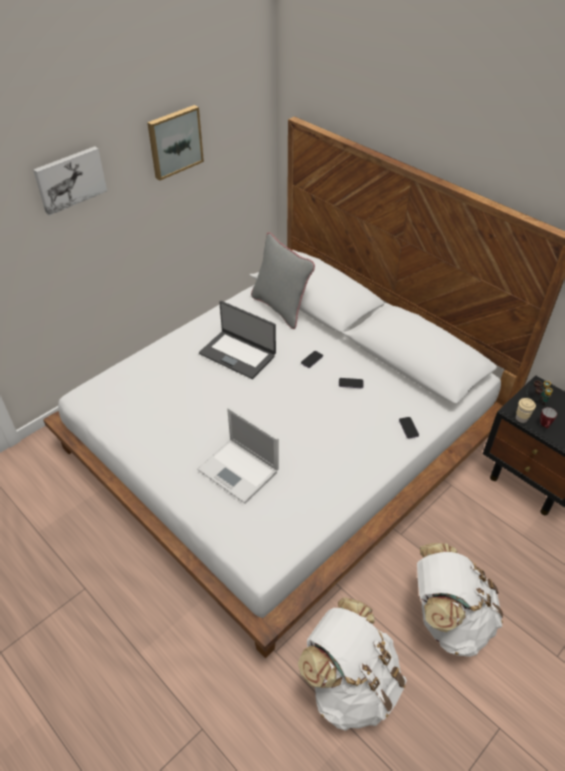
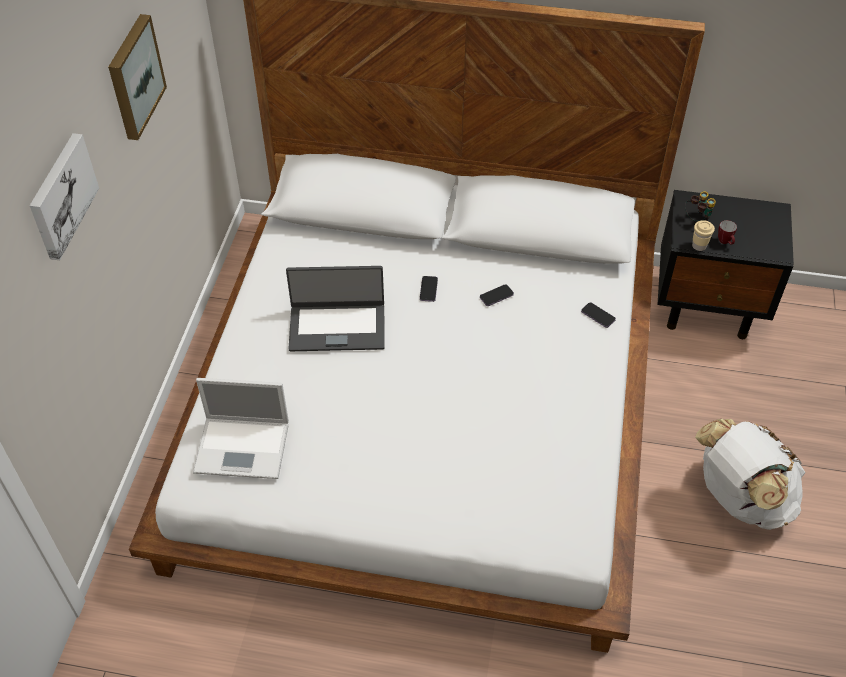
camera: 35 degrees left, 5 degrees up
laptop [197,407,279,504] -> laptop moved to [193,378,289,479]
grey pillow [251,232,315,329] -> none
white backpack [298,597,407,731] -> none

